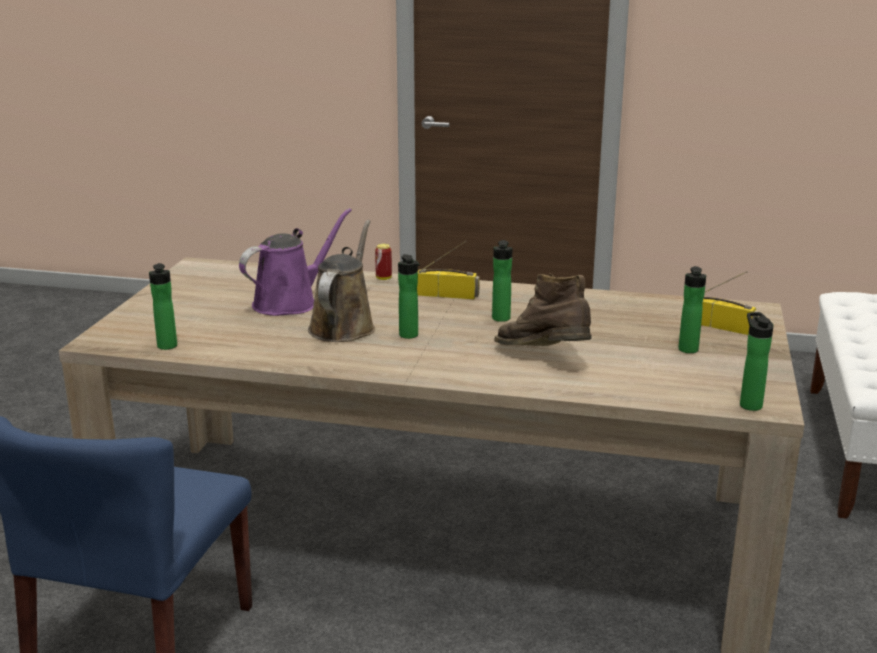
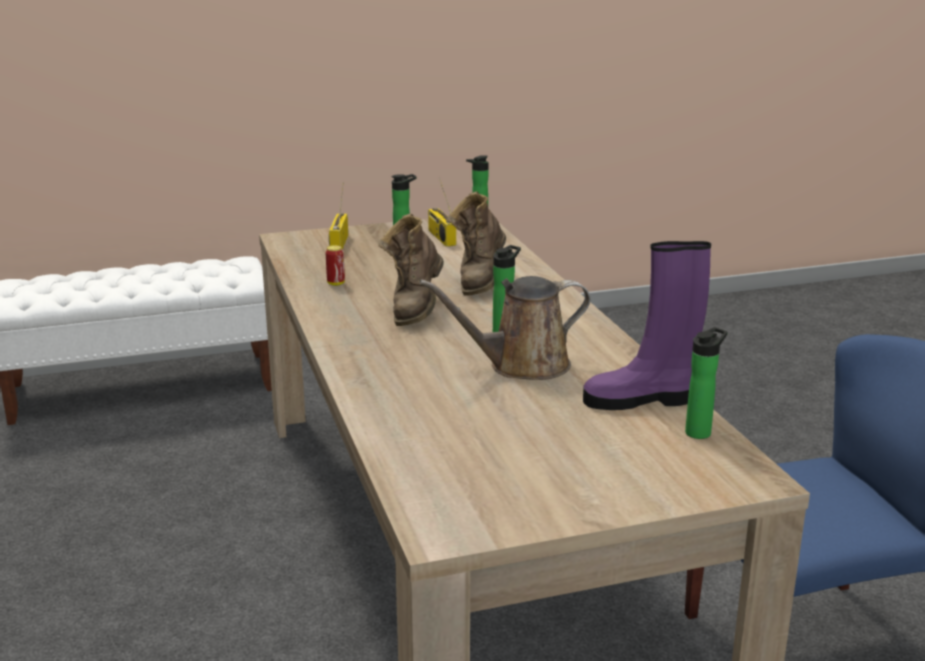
camera: 120 degrees left, 0 degrees up
purple watering can [239,208,352,316] -> none
can [375,244,392,280] -> can moved to [326,245,345,286]
radio [417,241,480,299] -> radio moved to [428,177,456,247]
bottle [492,240,513,322] -> brown boot [378,214,444,326]
none -> purple boot [583,241,711,410]

